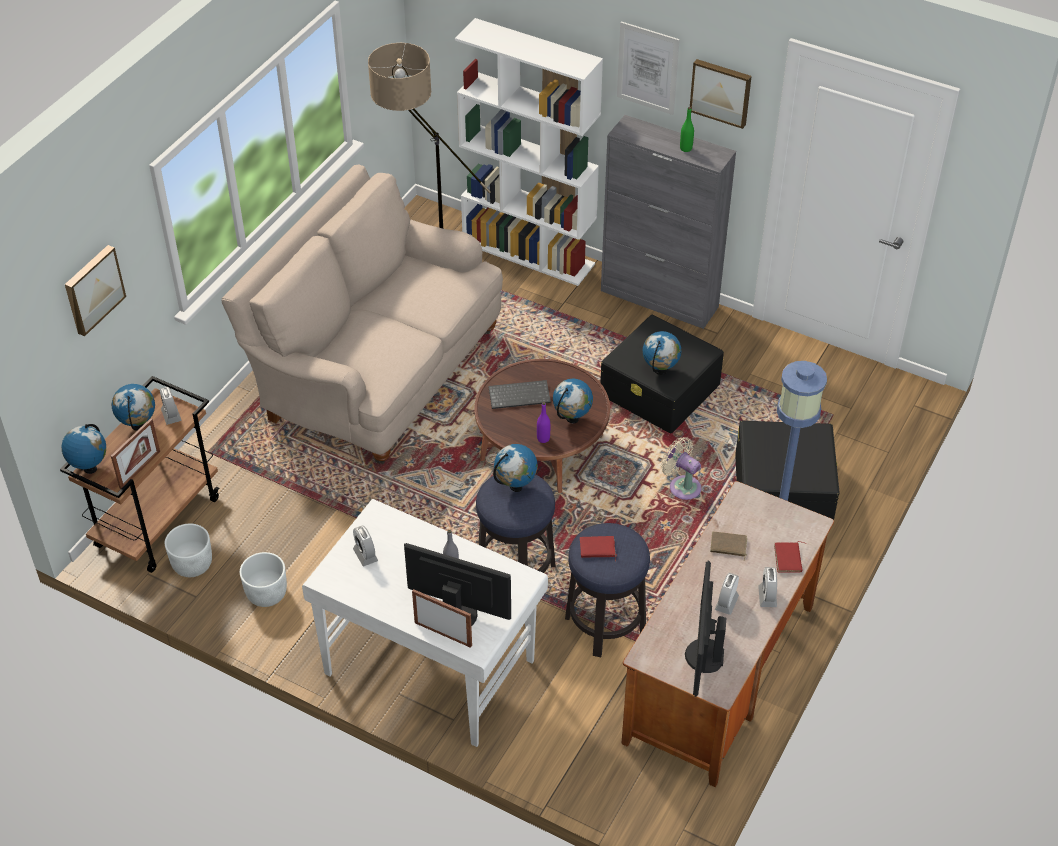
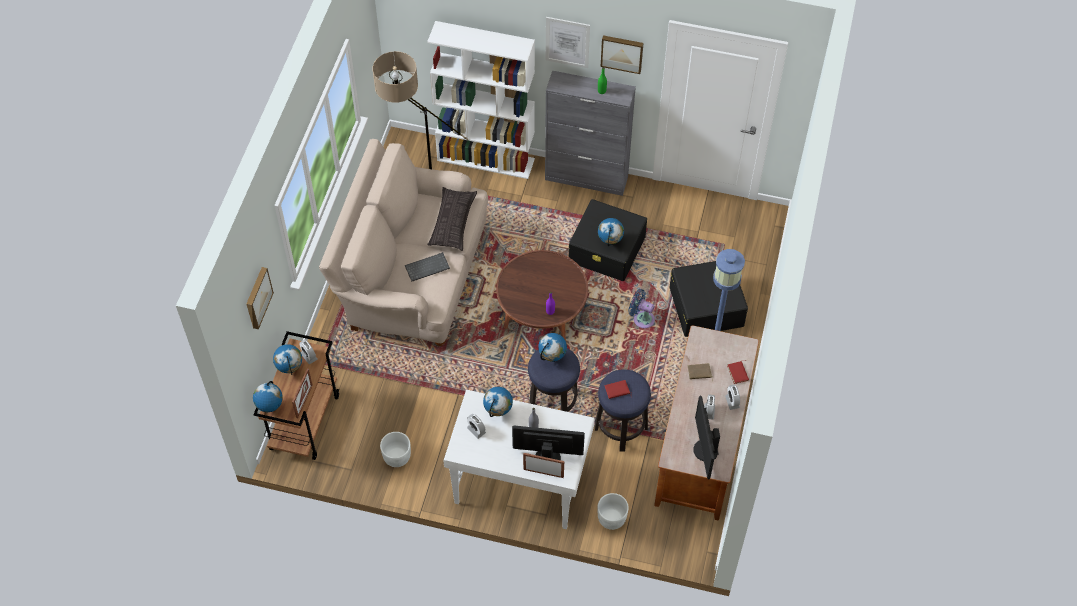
camera: 15 degrees left, 10 degrees up
white planter [165,524,212,577] -> white planter moved to [598,493,629,530]
keyboard [488,380,551,409] -> keyboard moved to [405,252,450,281]
globe [553,379,593,424] -> globe moved to [483,387,513,417]
beige fan [661,437,701,500] -> blue fan [628,289,655,328]
none -> pillow [427,187,477,251]

